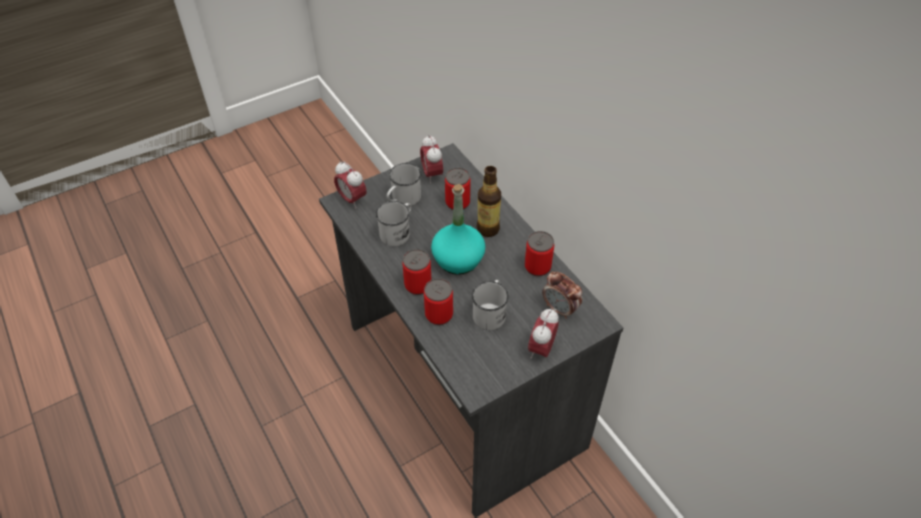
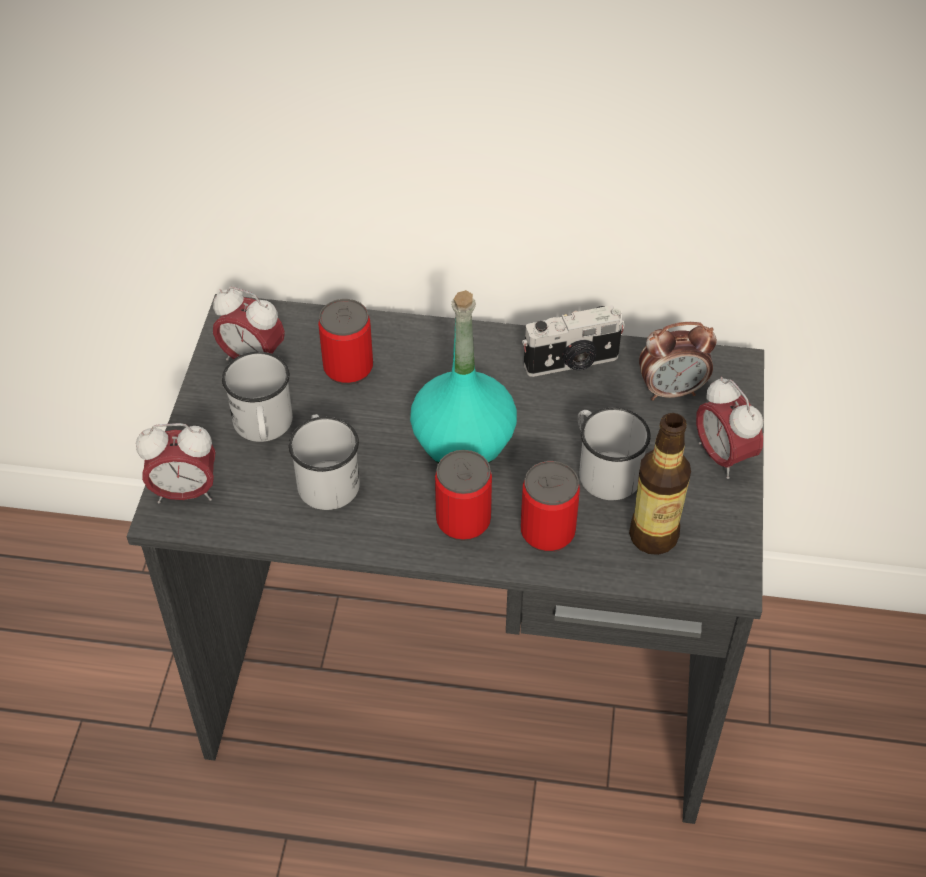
camera: 50 degrees left, 0 degrees up
bottle [477,166,501,237] -> bottle moved to [629,413,691,555]
can [525,231,554,276] -> camera [522,305,625,377]

